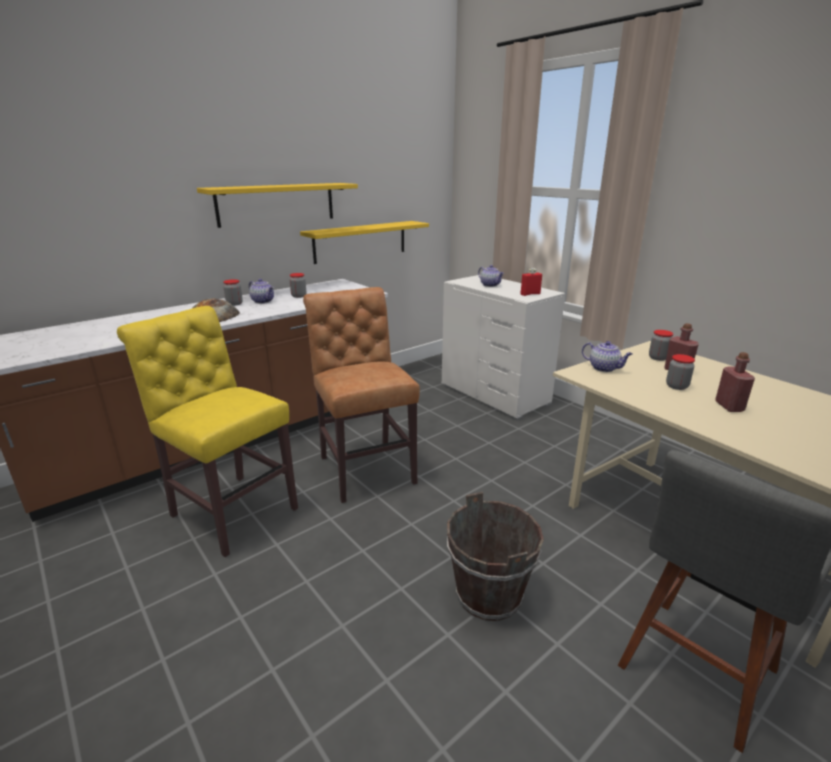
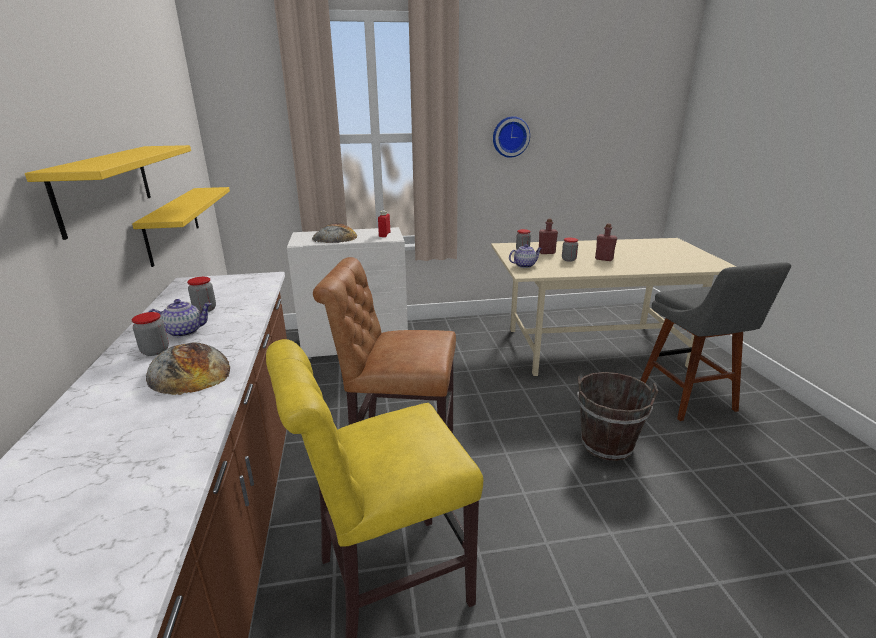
camera: 60 degrees left, 0 degrees up
teapot [478,265,504,287] -> bread [312,223,357,243]
none -> wall clock [493,116,530,158]

